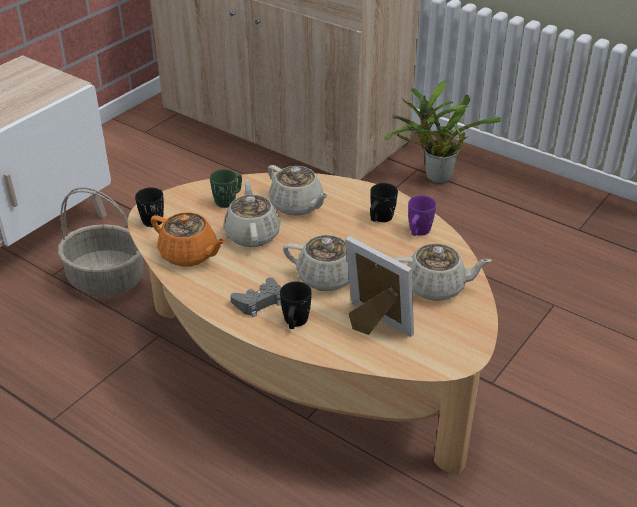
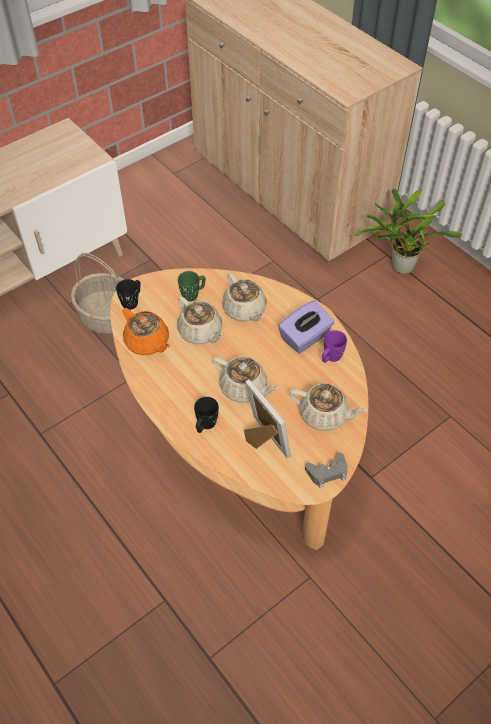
camera: 15 degrees right, 15 degrees up
beige teapot [223,179,280,247] -> beige teapot turned 135 degrees clockwise [177,296,223,344]
grey game controller [230,277,281,317] -> grey game controller moved to [305,453,348,488]
black mug [370,183,398,222] -> purple tissue box [278,300,335,354]

